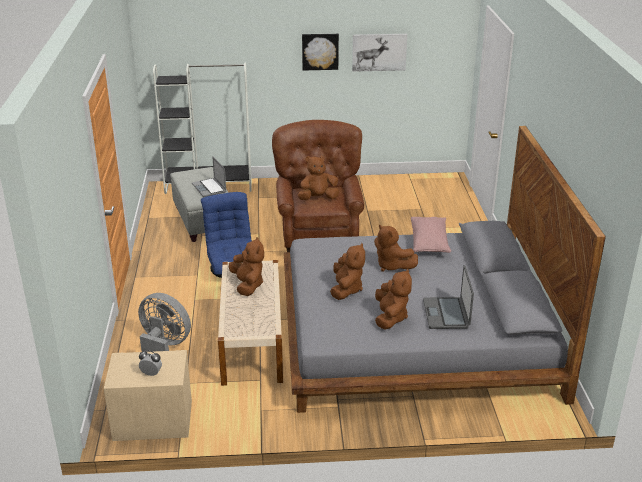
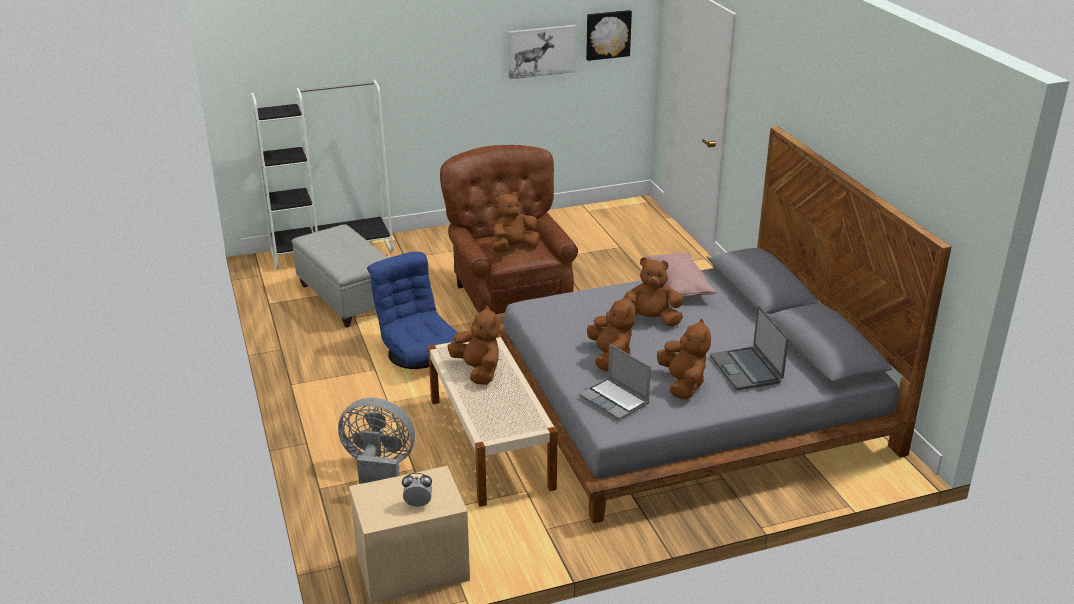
camera: 15 degrees left, 0 degrees up
laptop [192,156,227,197] -> laptop moved to [579,344,651,420]
picture [302,34,339,71] -> picture moved to [586,10,632,61]
brown plush toy [374,224,418,272] -> brown plush toy turned 150 degrees clockwise [623,257,684,327]

